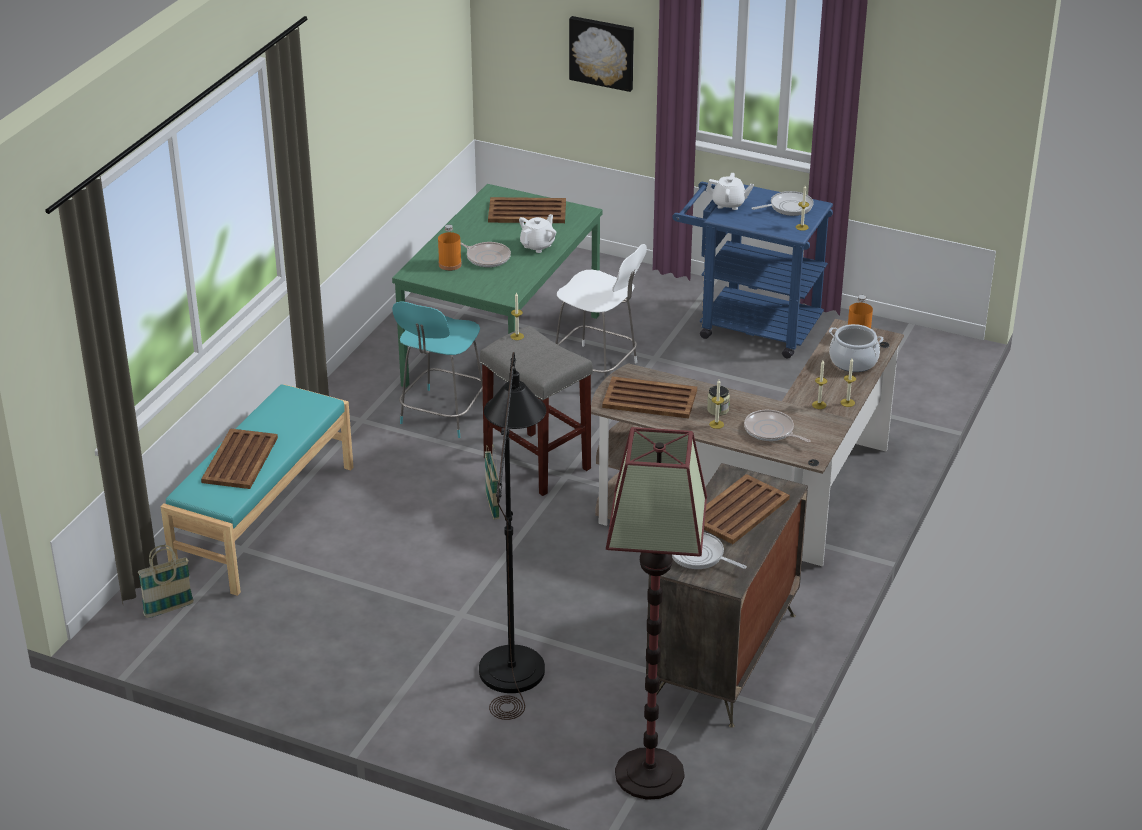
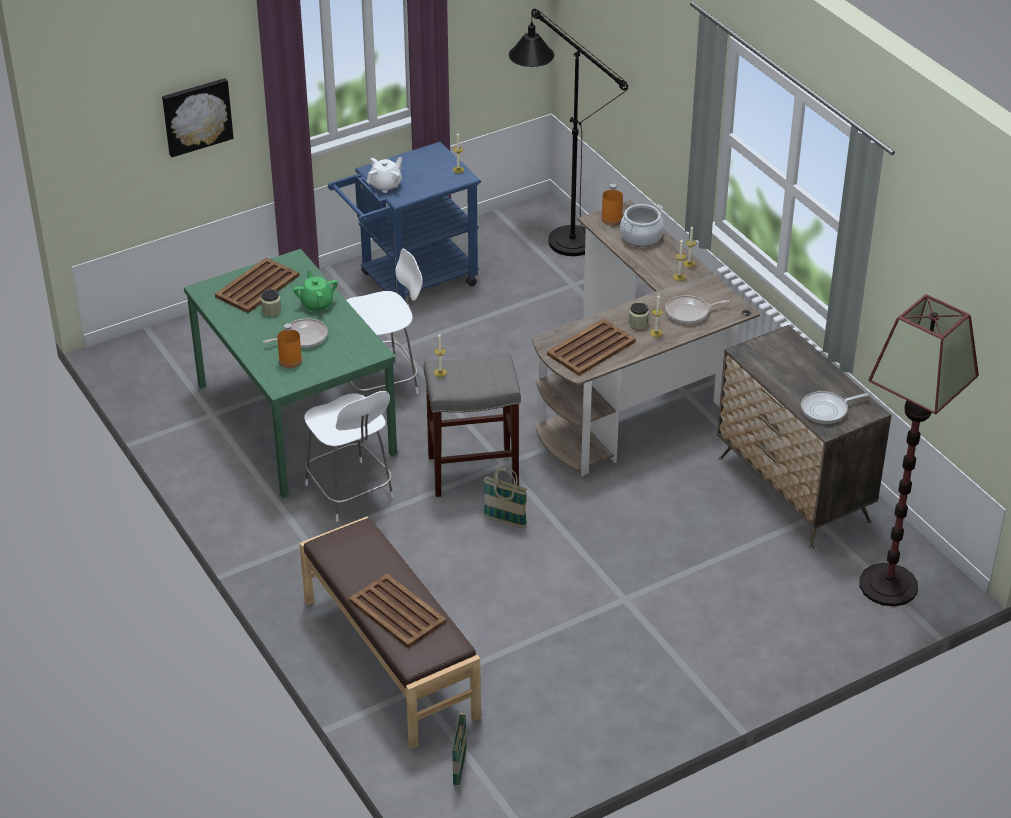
camera: 55 degrees left, 5 degrees up
turquoise bench [161,384,353,596] -> brown bench [300,516,481,749]
turquoise chair [392,301,483,438] -> white chair [304,391,394,522]
black floor lamp [479,352,546,720] -> black floor lamp moved to [509,9,628,256]
white teapot [519,214,556,253] -> green teapot [293,271,338,312]
brown tray [704,474,790,544] -> none
frying pan [751,191,814,216] -> none
none -> jar [261,289,281,316]

